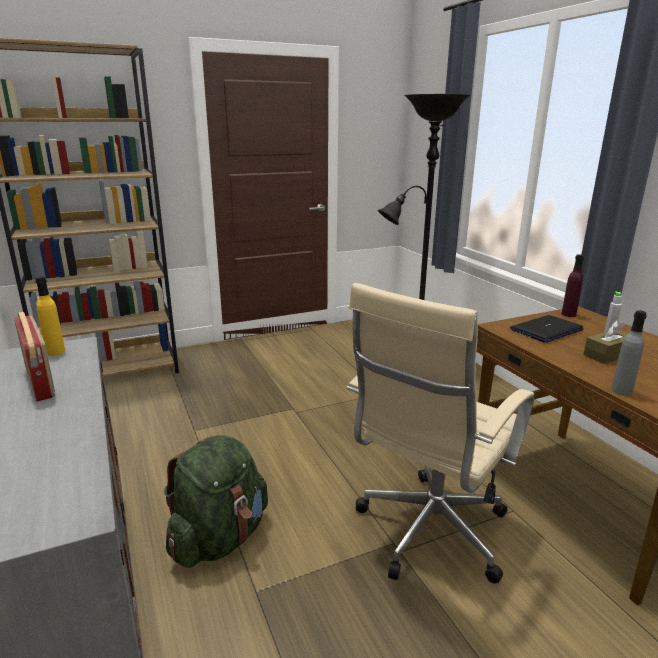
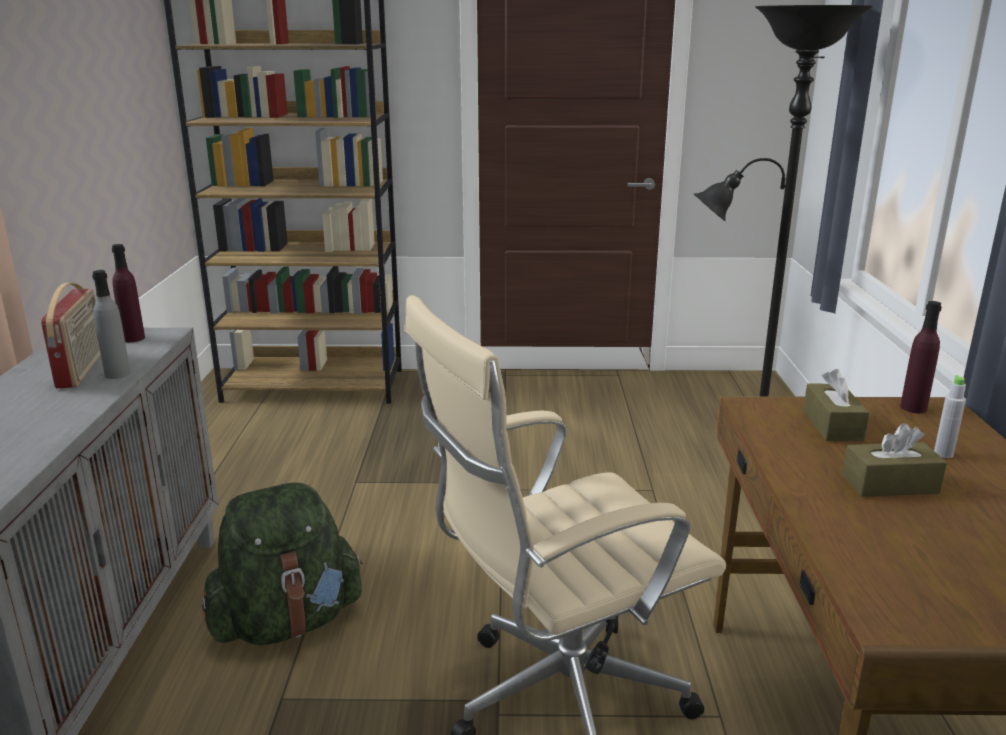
camera: 25 degrees right, 0 degrees up
yellow bottle [35,276,65,356] -> purple bottle [112,244,145,342]
laptop [510,315,584,343] -> brown tissue box [803,369,870,441]
grey bottle [611,310,647,396] -> grey bottle moved to [92,270,131,379]

